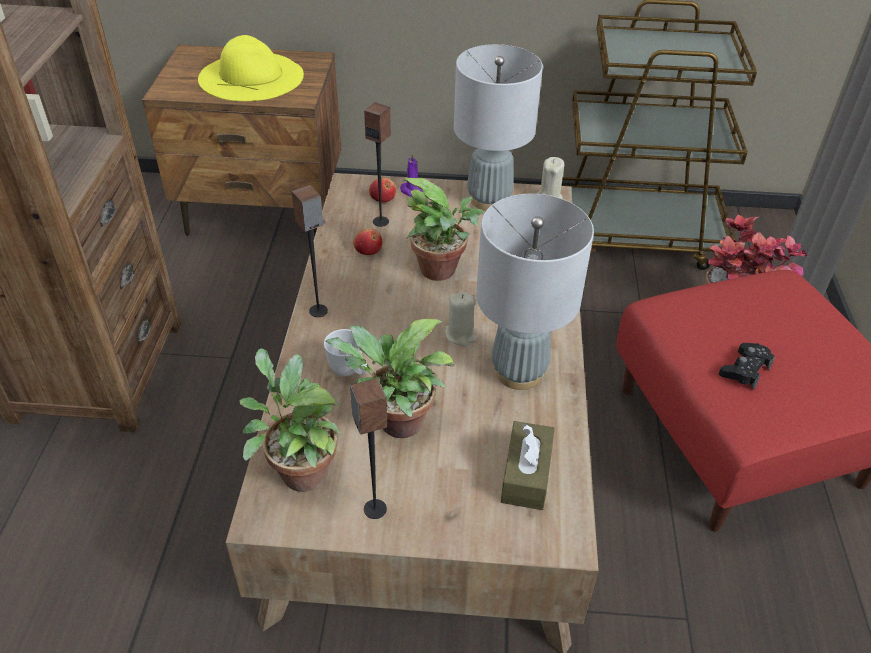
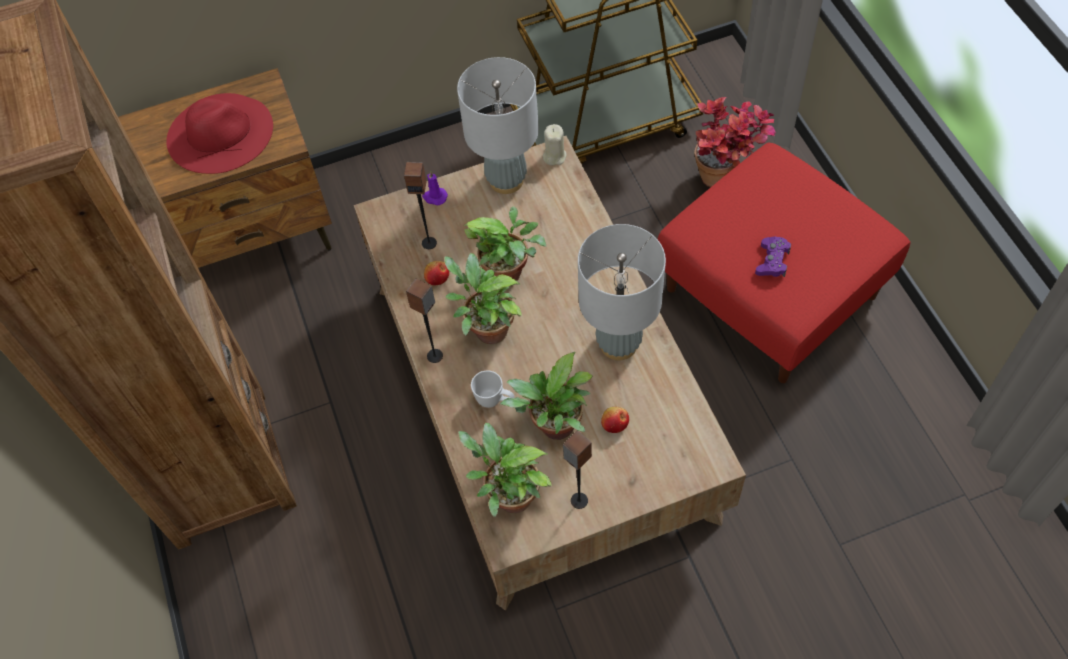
camera: 20 degrees left, 15 degrees up
yellow hat [198,35,304,101] -> red hat [166,93,273,174]
apple [369,178,396,203] -> apple moved to [601,407,629,433]
beige candle [445,291,477,347] -> none
brown tissue box [501,421,555,510] -> none
black game controller [719,343,775,390] -> purple game controller [755,237,791,277]
none -> potted plant [444,253,521,344]

